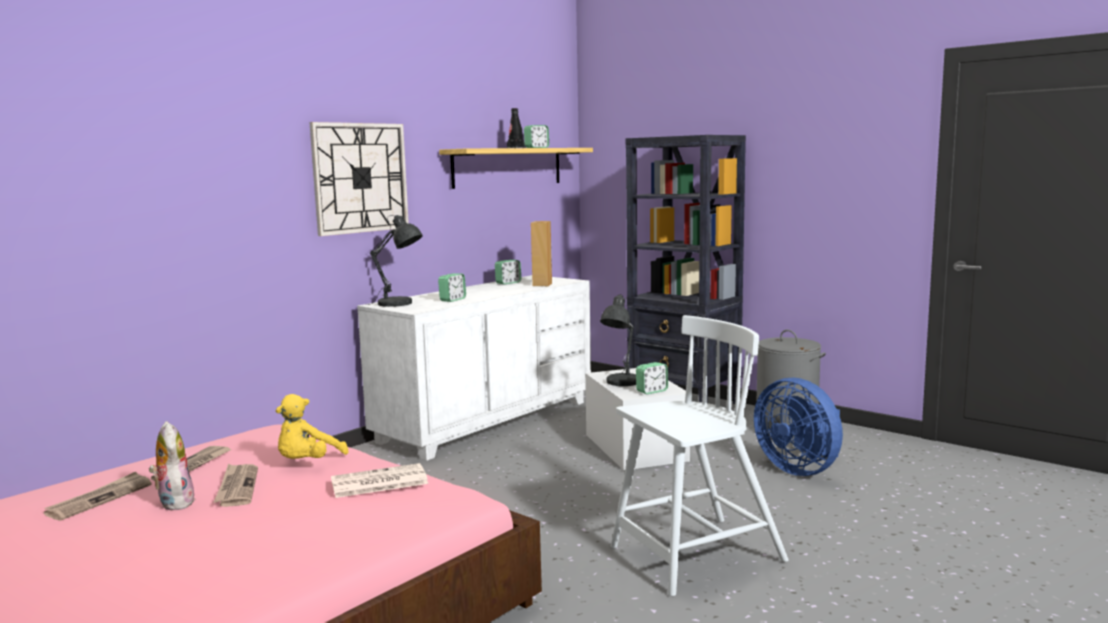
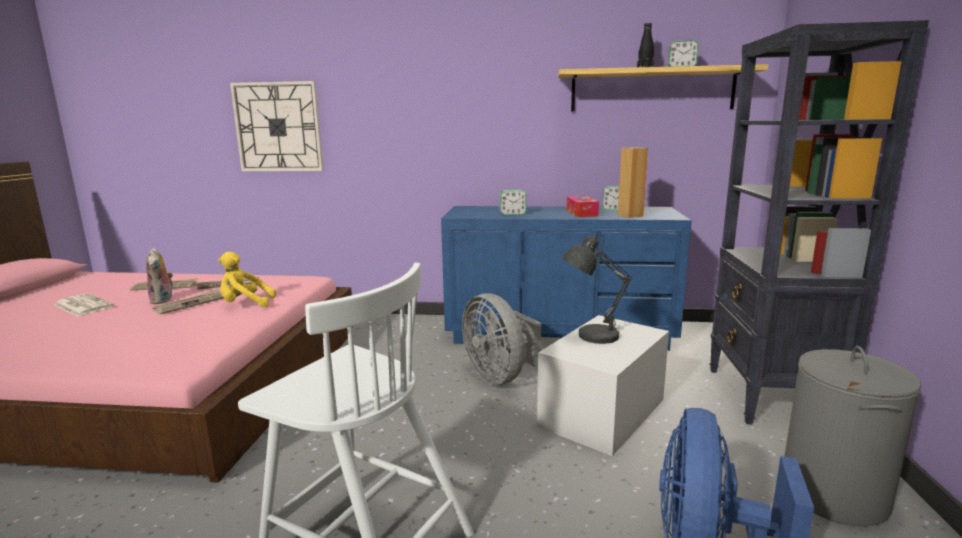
camera: 55 degrees right, 5 degrees up
plush toy [149,421,195,511] -> plush toy turned 135 degrees clockwise [146,248,173,304]
wall clock [309,122,409,236] -> wall clock moved to [230,81,323,171]
newspaper [331,463,428,498] -> newspaper moved to [54,294,114,316]
white dresser [357,275,591,461] -> blue dresser [441,206,692,351]
grey table lamp [369,215,423,307] -> none
alarm clock [636,362,668,394] -> none
none -> grey fan [462,293,541,385]
none -> tissue box [567,196,599,217]

